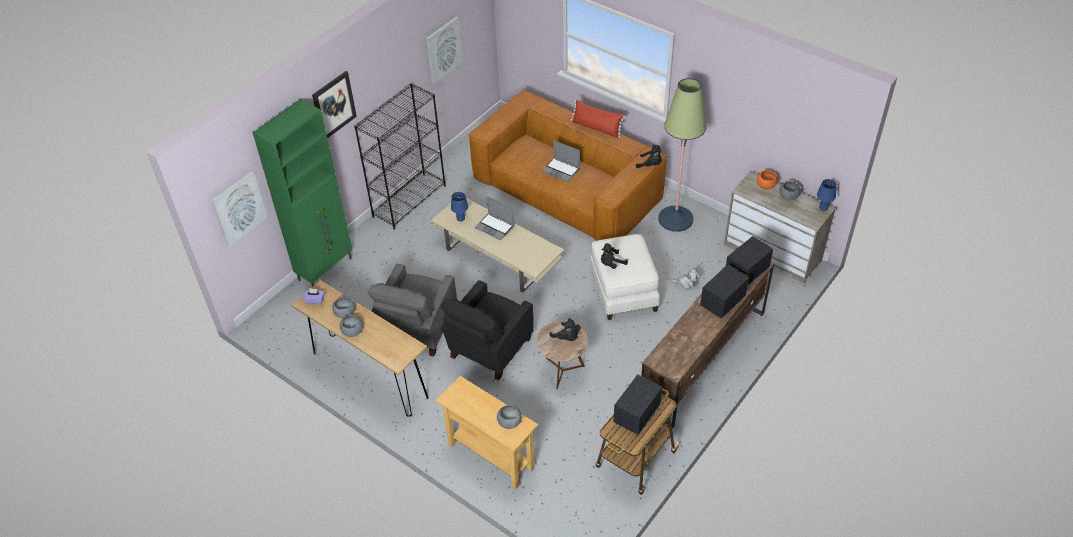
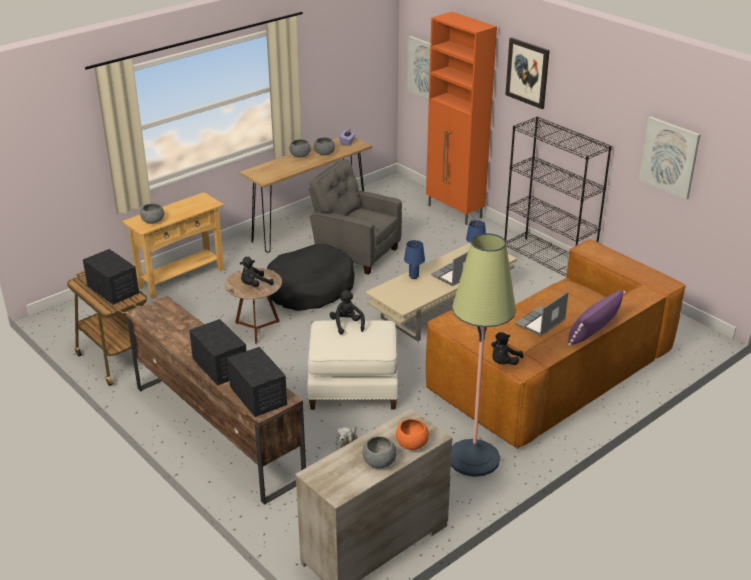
camera: 100 degrees right, 15 degrees down
green cabinet [253,99,353,287] -> orange cabinet [426,12,497,225]
black armchair [440,280,534,381] -> black dog bed [267,244,355,311]
red pillow [571,100,625,138] -> purple pillow [568,290,626,346]
blue table lamp [817,179,837,211] -> blue table lamp moved to [404,240,425,279]

